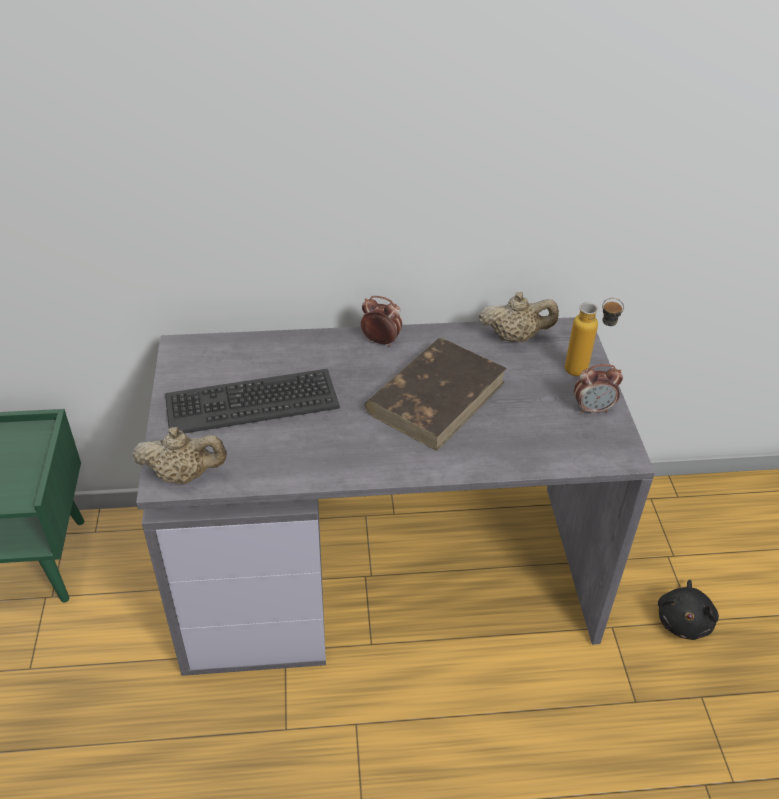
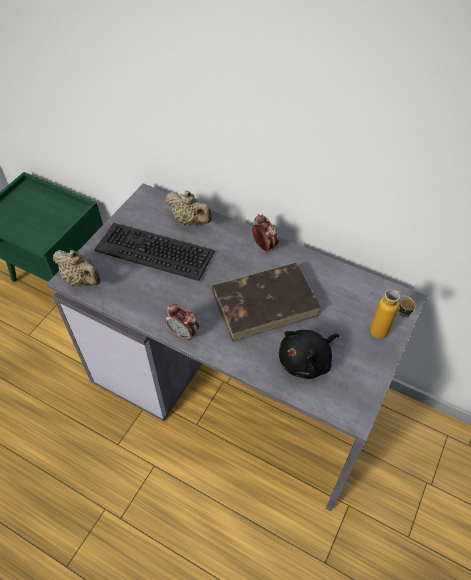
camera: 35 degrees right, 10 degrees up
beige teapot [479,292,559,342] -> beige teapot moved to [165,190,212,226]
alarm clock [574,364,623,414] -> alarm clock moved to [165,304,199,341]
black plush toy [658,580,719,640] -> black plush toy moved to [279,330,339,379]

